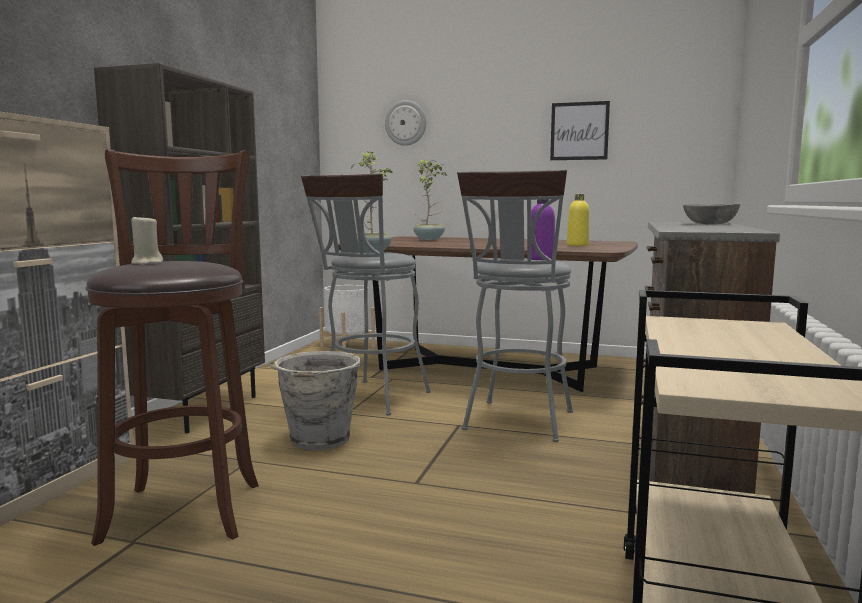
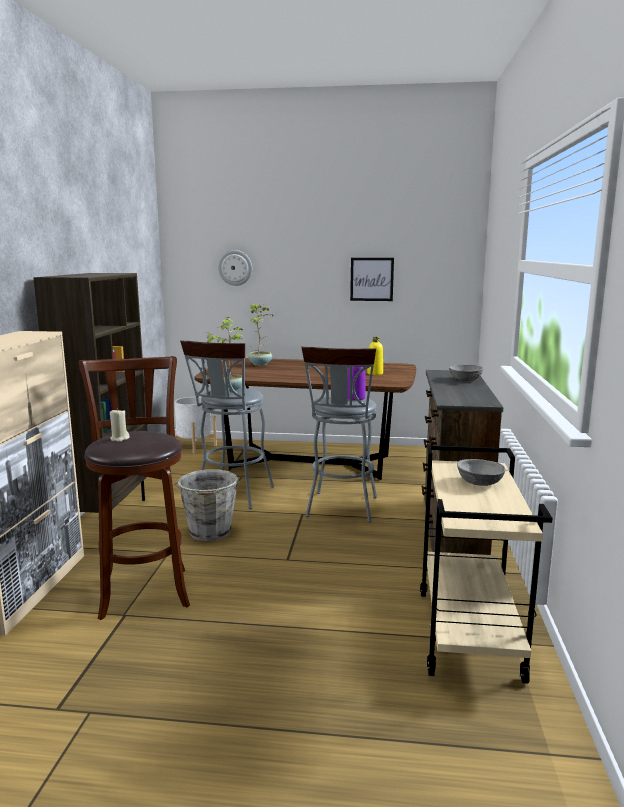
camera: 10 degrees left, 5 degrees up
none -> grey bowl [457,459,505,486]

